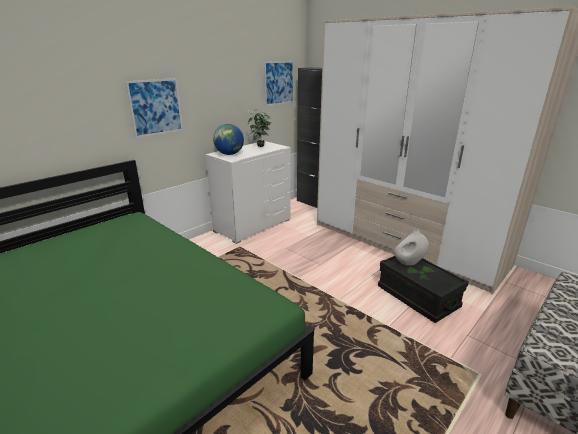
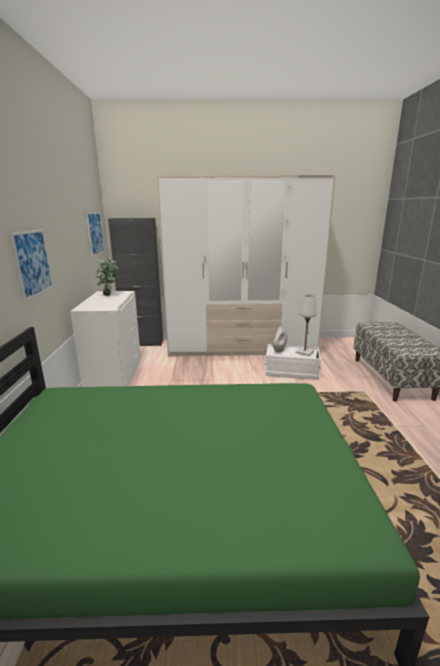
camera: 45 degrees left, 5 degrees down
globe [213,124,244,155] -> none
black storage box [378,256,469,323] -> white storage box [265,344,321,380]
none -> white table lamp [296,295,317,356]

